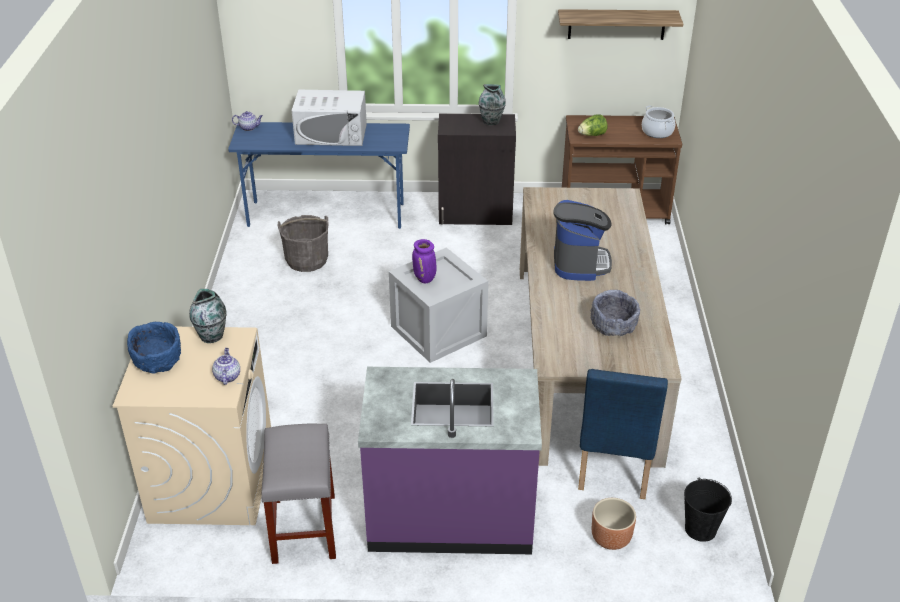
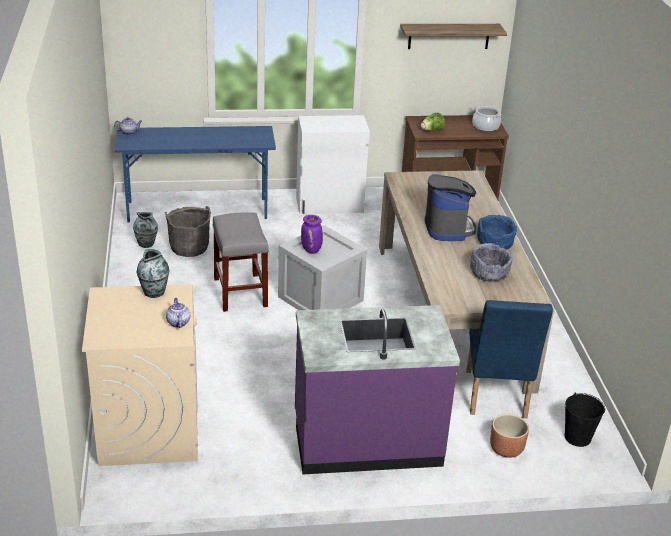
camera: 10 degrees left, 5 degrees down
blue bowl [127,322,181,374] -> blue bowl moved to [477,215,517,249]
grey stool [261,424,336,564] -> grey stool moved to [213,212,269,312]
white microwave [292,90,367,146] -> none
black cabinet [438,114,516,225] -> white cabinet [296,115,370,214]
vase [478,84,506,125] -> vase moved to [133,212,158,248]

